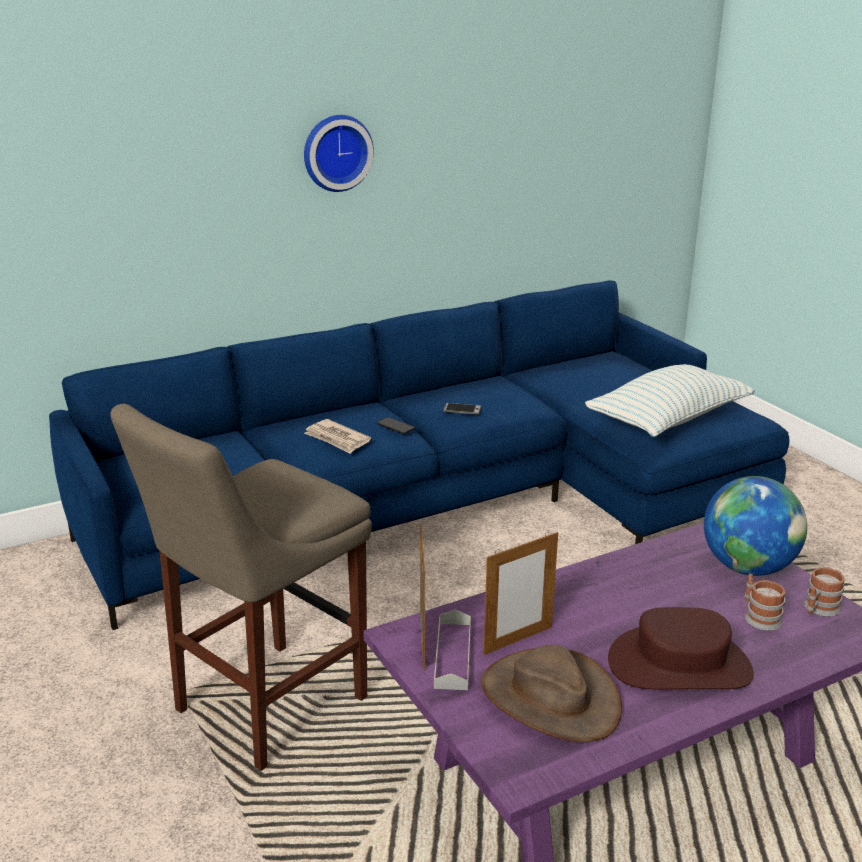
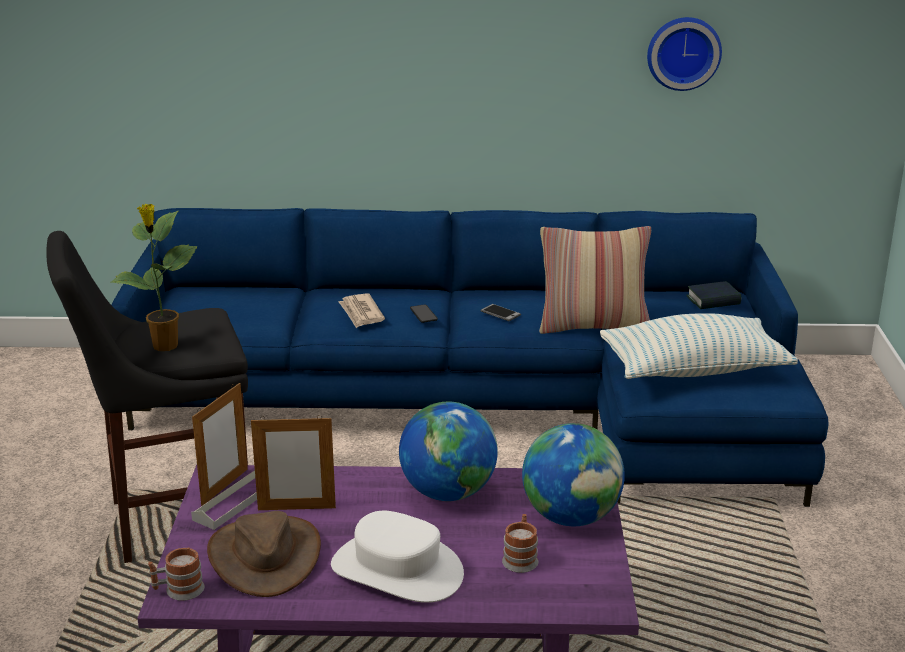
camera: 30 degrees right, 0 degrees up
beige stool [110,404,372,771] -> black stool [47,231,248,563]
wall clock [304,115,374,192] -> wall clock moved to [647,17,722,91]
brown hat [608,607,754,690] -> white hat [331,511,464,603]
mug [804,567,845,617] -> mug moved to [148,547,205,601]
none -> potted plant [111,204,198,351]
none -> globe [399,402,498,501]
none -> pillow [539,226,651,334]
none -> book [686,281,741,309]

